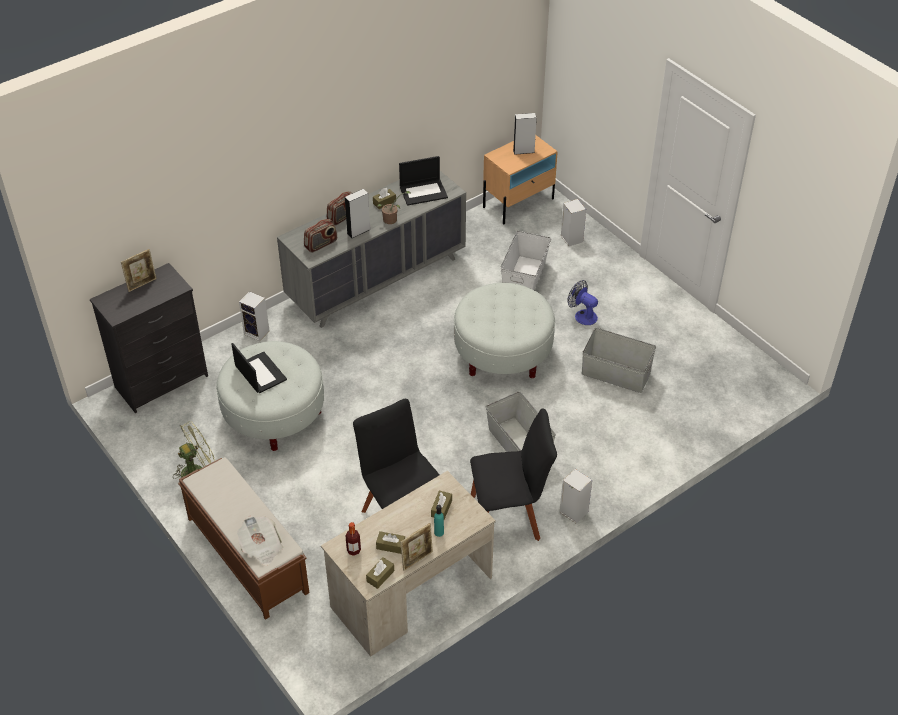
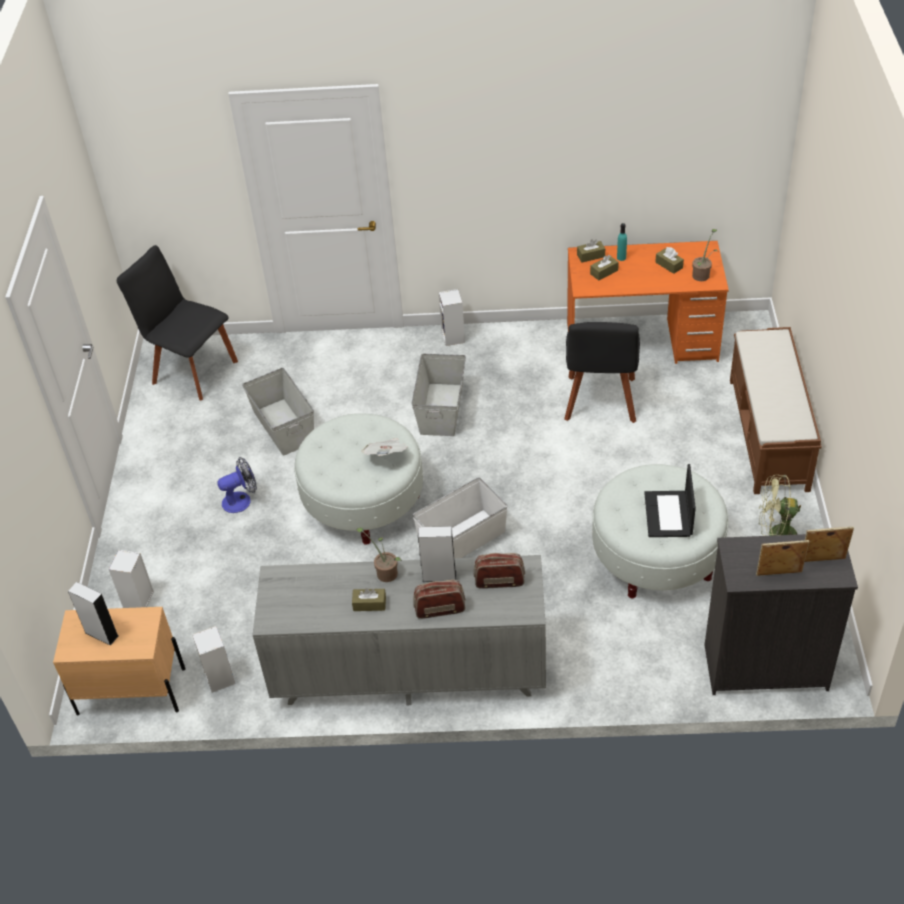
camera: 140 degrees left, 0 degrees up
newspaper [237,516,283,566] -> newspaper moved to [361,438,408,456]
speaker [239,291,270,342] -> speaker moved to [192,626,235,693]
beige desk [321,471,496,657] -> orange desk [567,241,729,364]
bottle [345,522,361,556] -> potted plant [692,229,718,281]
brown tissue box [366,557,394,589] -> brown tissue box moved to [577,239,605,263]
laptop [399,156,448,206] -> none
picture frame [400,523,433,571] -> picture frame moved to [805,526,854,562]
black chair [470,409,557,541] -> black chair moved to [117,245,238,401]
white storage box [500,231,551,290] -> white storage box moved to [413,477,508,558]
fan [567,280,598,325] -> fan turned 105 degrees counterclockwise [217,457,257,513]

